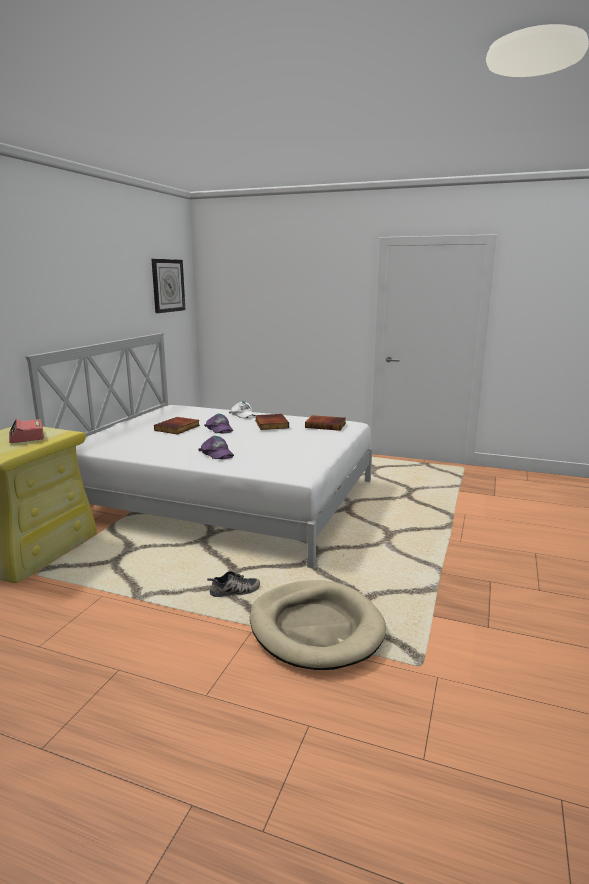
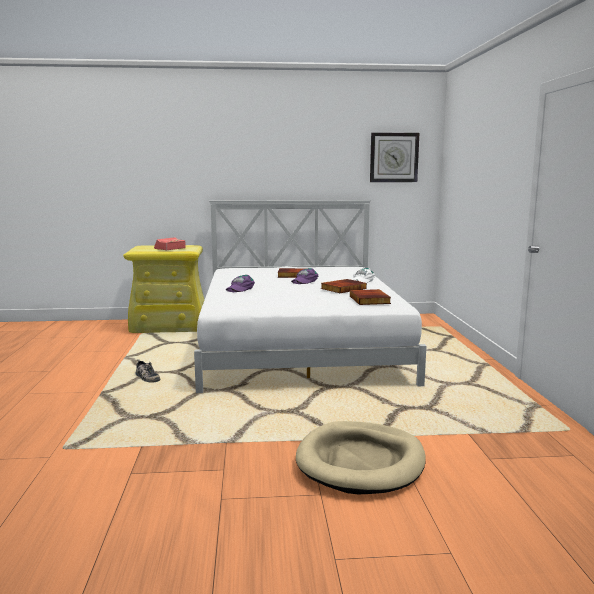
camera: 65 degrees right, 5 degrees down
beige dog bed [250,580,386,670] -> beige dog bed moved to [296,421,426,494]

